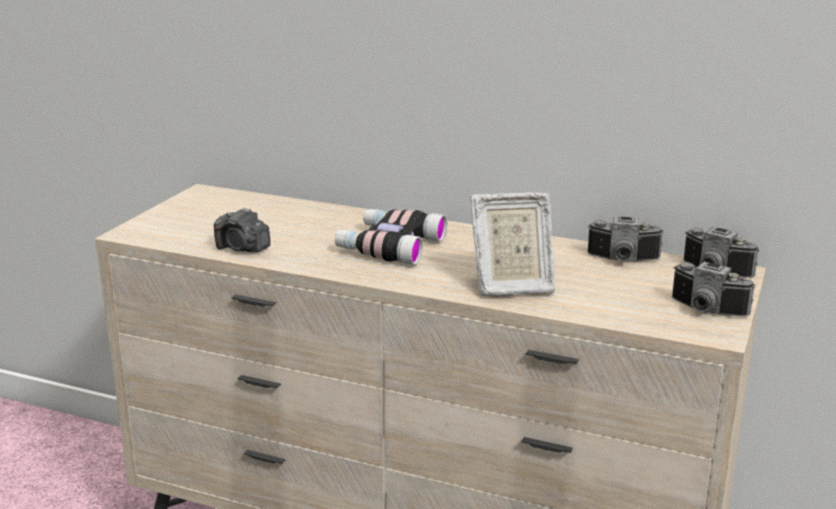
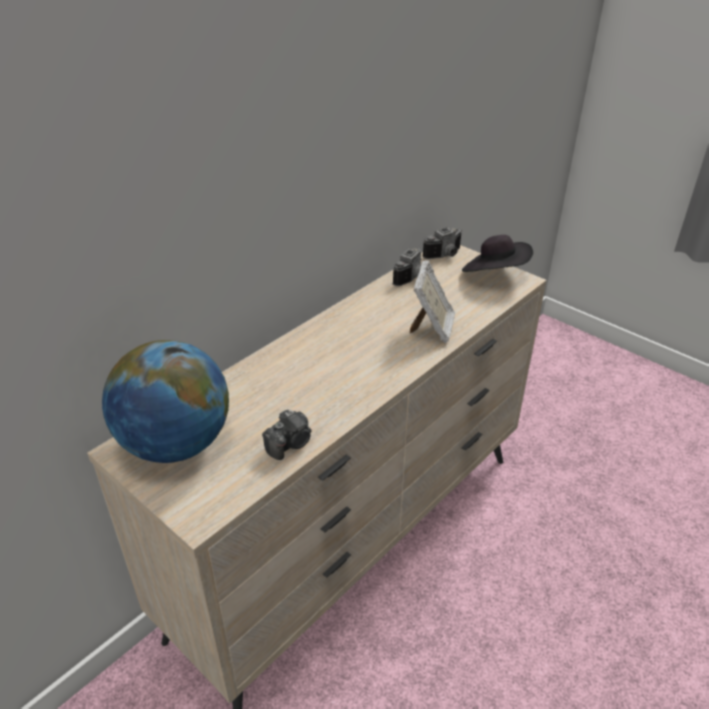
camera: 70 degrees left, 15 degrees up
binoculars [335,209,447,265] -> none
camera [672,261,755,317] -> black hat [462,235,533,272]
none -> globe [102,340,229,463]

